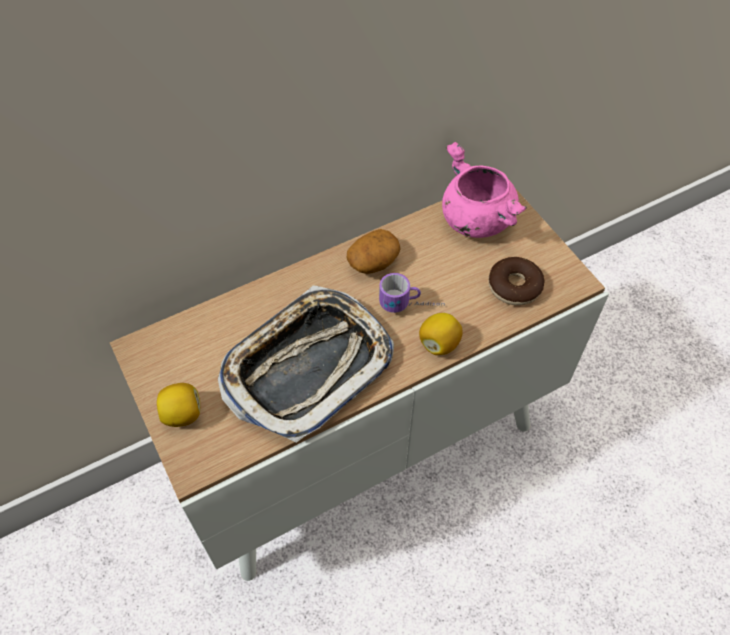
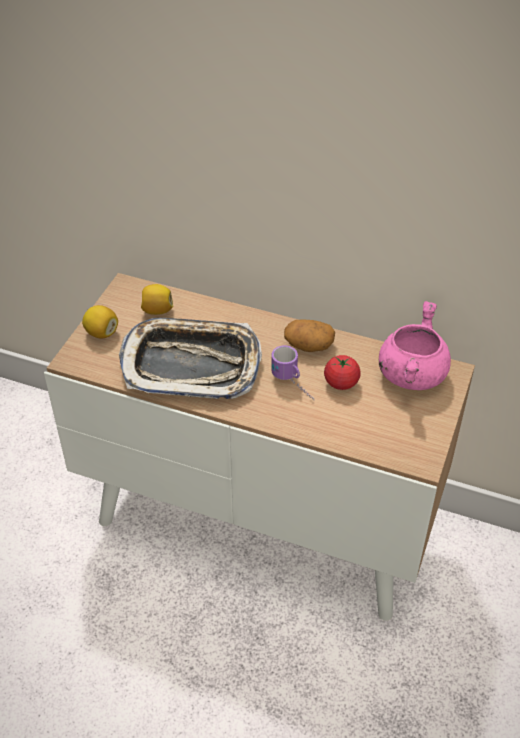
camera: 50 degrees right, 10 degrees down
lemon [419,313,463,355] -> lemon moved to [141,284,173,315]
donut [488,257,545,305] -> none
none -> tomato [324,355,361,390]

